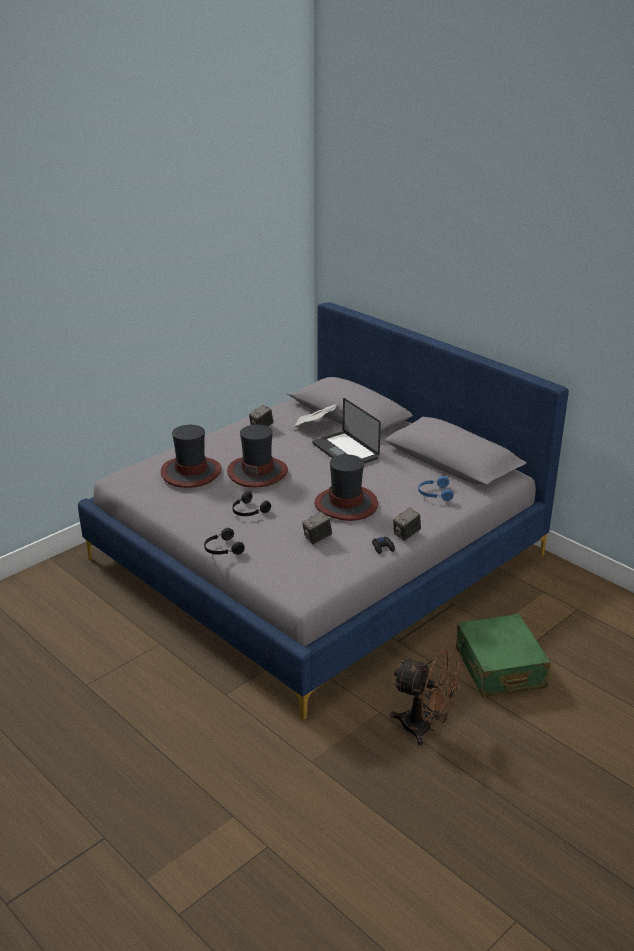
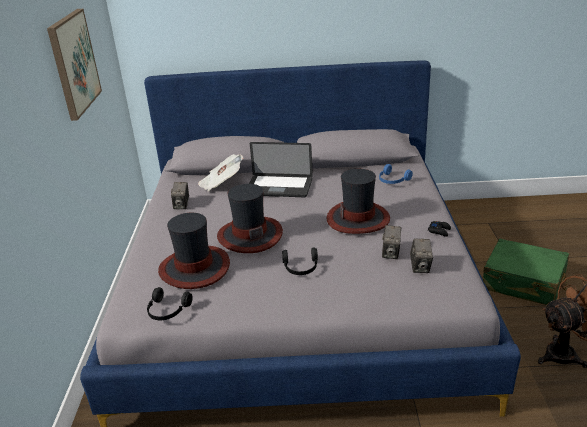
camera: 45 degrees left, 0 degrees up
black headphones [204,528,245,555] -> black headphones moved to [147,287,193,320]
camera [393,508,421,541] -> camera moved to [410,239,433,273]
none -> picture [47,9,102,121]

